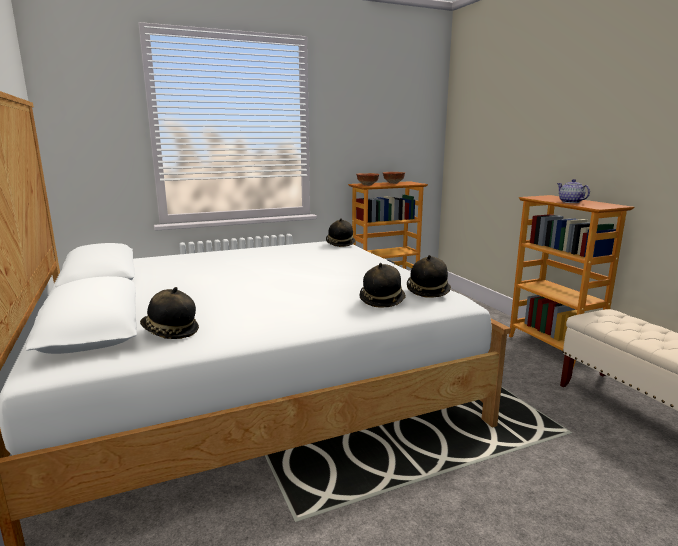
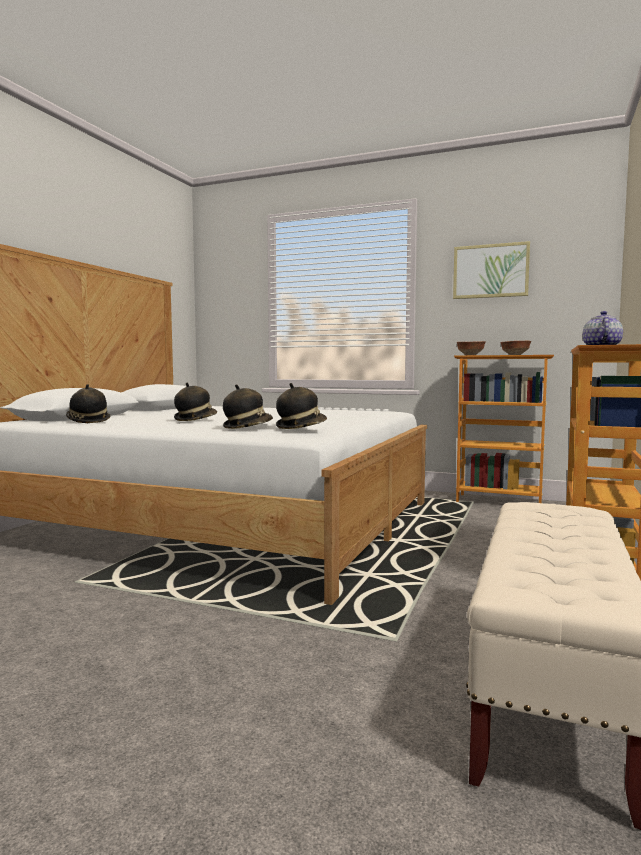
camera: 45 degrees right, 10 degrees down
hat [326,218,355,247] -> hat moved to [174,383,217,421]
none -> picture [453,241,530,299]

